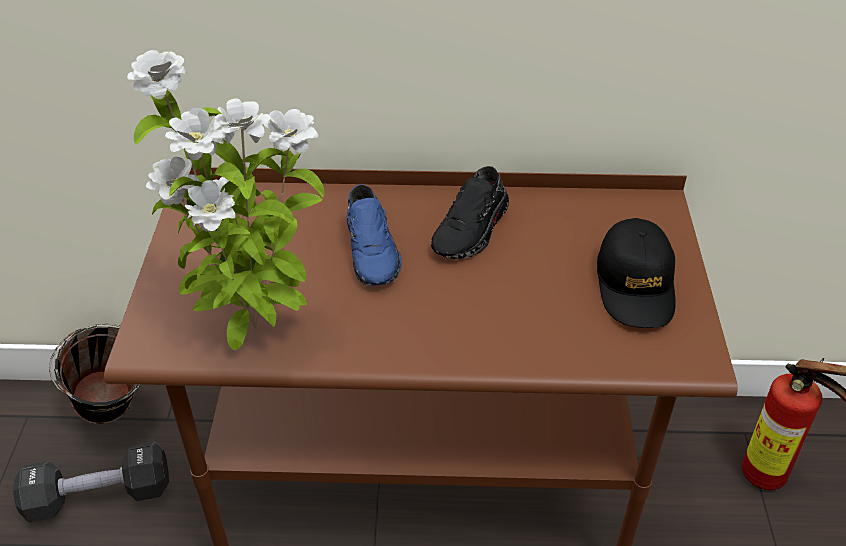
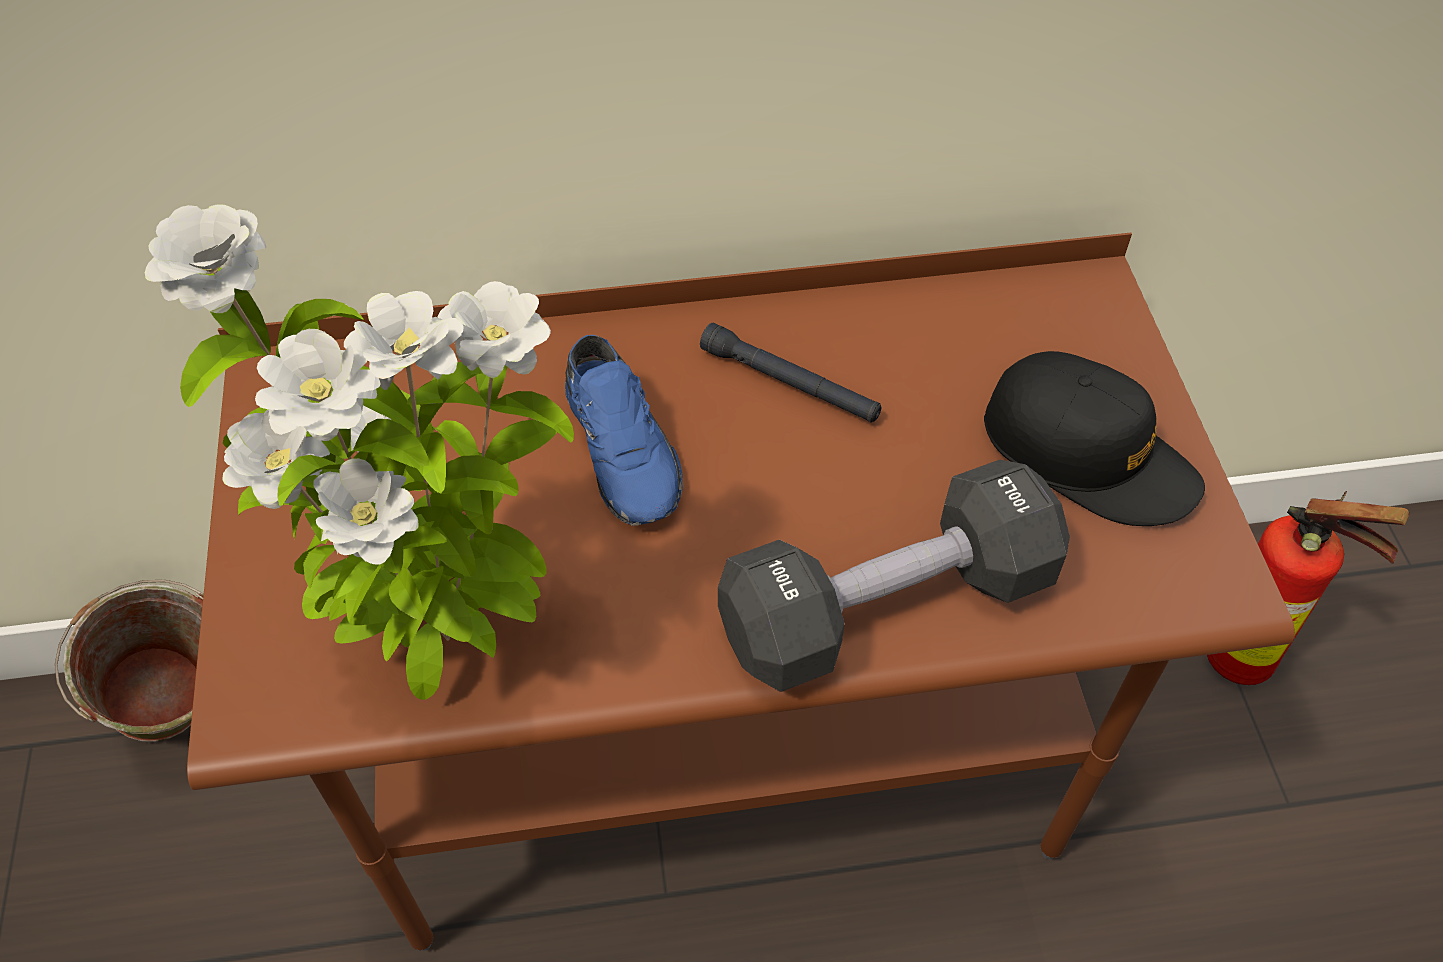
camera: 10 degrees left, 10 degrees up
black dumbbell [13,442,169,522] -> black dumbbell moved to [718,460,1070,692]
black bucket [49,324,140,424] -> green bucket [55,580,204,742]
black shoe [431,166,509,259] -> black flashlight [700,323,882,423]
black cap [597,218,676,328] -> black cap turned 45 degrees counterclockwise [984,351,1205,526]

